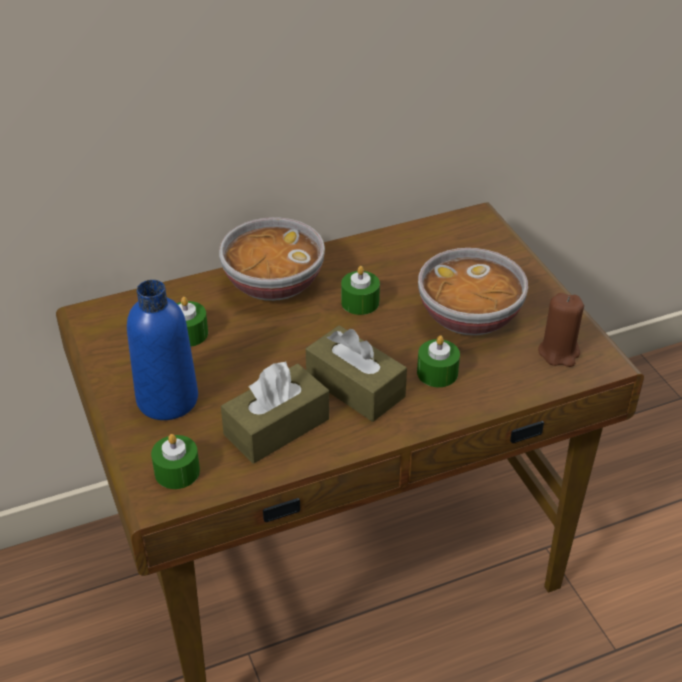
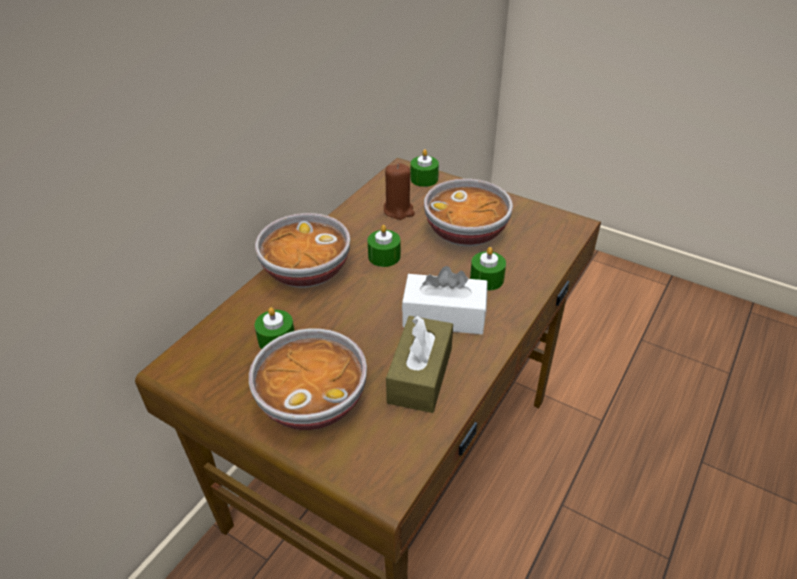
camera: 35 degrees left, 0 degrees up
blue bottle [127,280,198,420] -> bowl [249,328,367,430]
green candle [151,434,200,489] -> green candle moved to [411,149,439,187]
brown tissue box [306,325,407,422] -> white tissue box [402,266,488,334]
brown candle [538,293,584,367] -> brown candle moved to [384,163,415,220]

